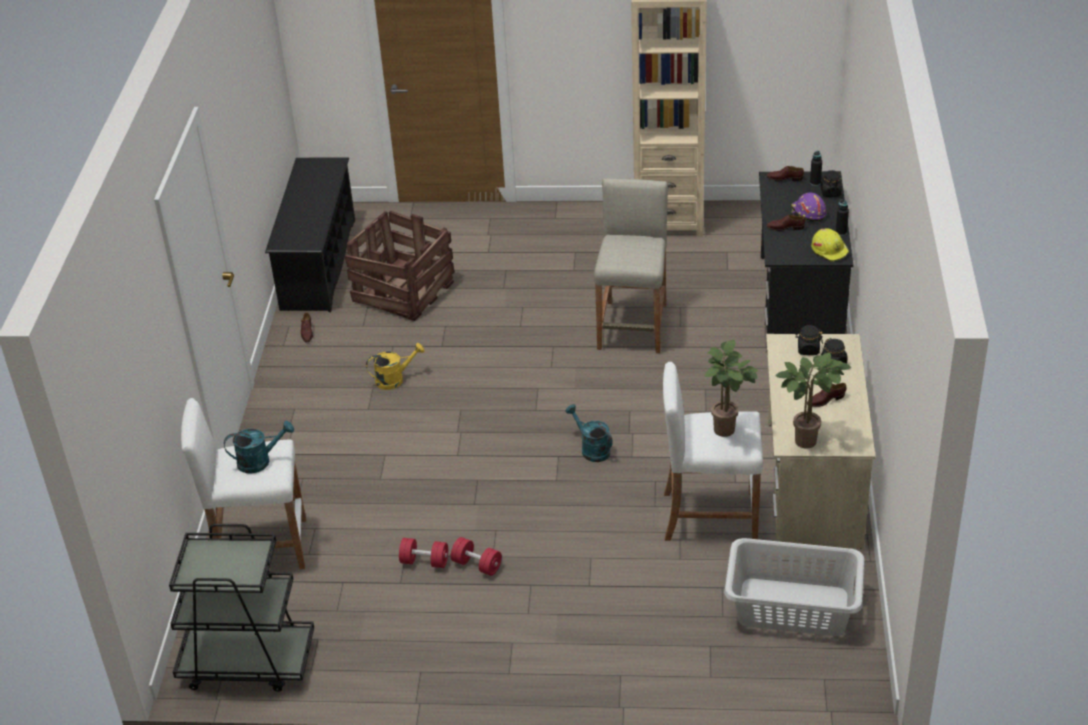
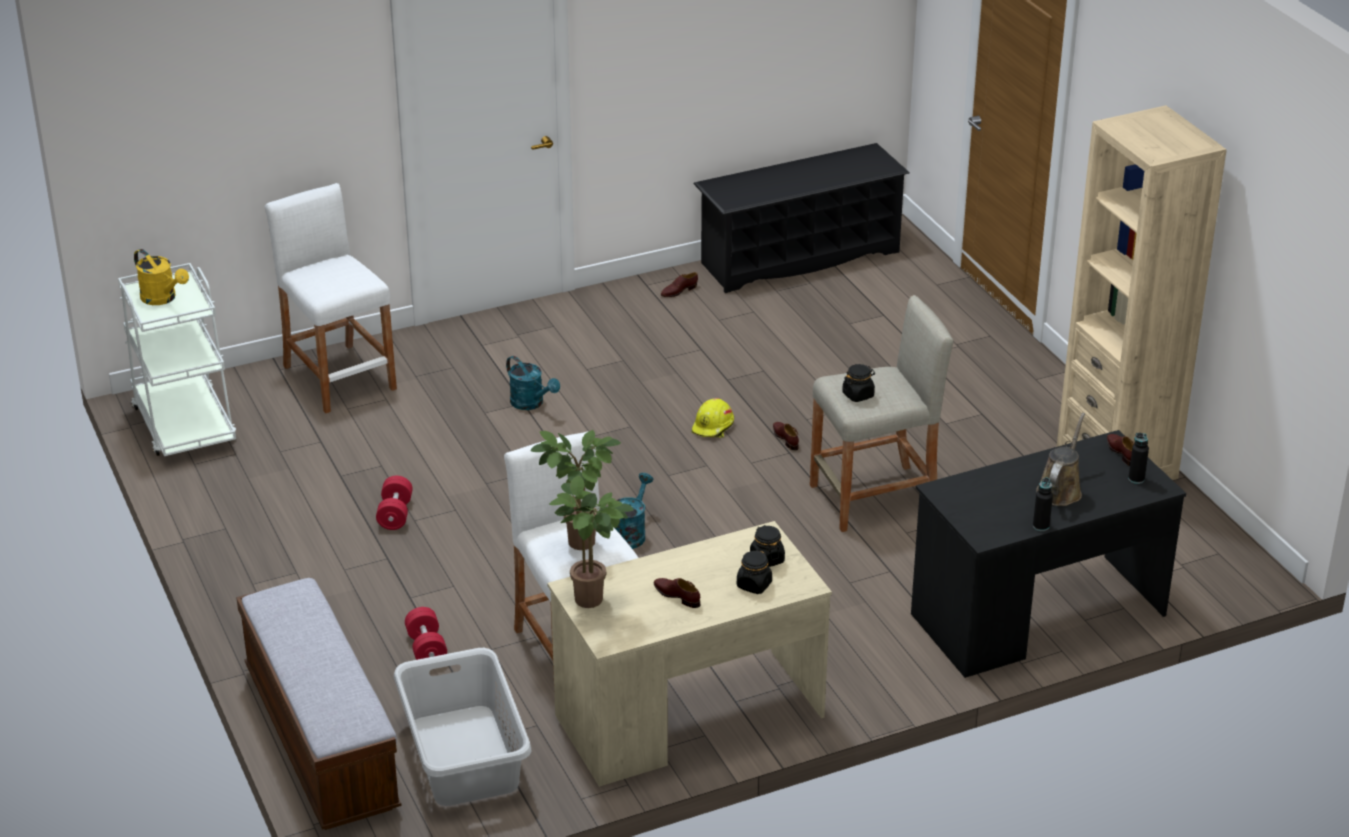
camera: 60 degrees right, 5 degrees down
black cart [169,524,314,692] -> white cart [118,263,236,456]
turquoise watering can [224,421,294,474] -> turquoise watering can moved to [506,356,560,410]
crate [345,211,455,321] -> none
yellow watering can [366,343,424,390] -> yellow watering can moved to [134,249,189,305]
red dumbbell [399,538,448,568] -> red dumbbell moved to [405,607,447,660]
brown shoe [767,215,805,231] -> brown shoe moved to [773,422,799,450]
purple hard hat [791,193,827,221] -> brown watering can [1036,413,1085,506]
yellow hard hat [811,228,849,262] -> yellow hard hat moved to [692,398,734,438]
black jar [821,170,842,197] -> black jar moved to [842,364,875,402]
none -> bench [236,578,402,830]

